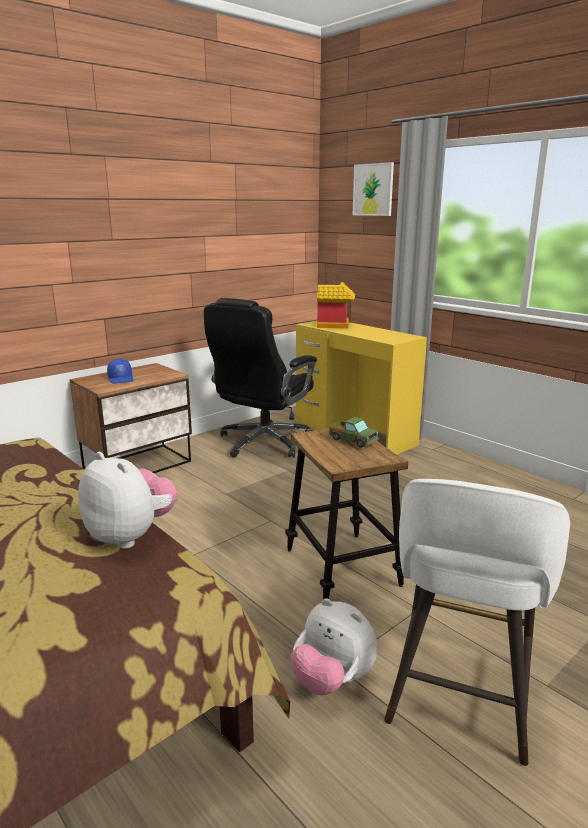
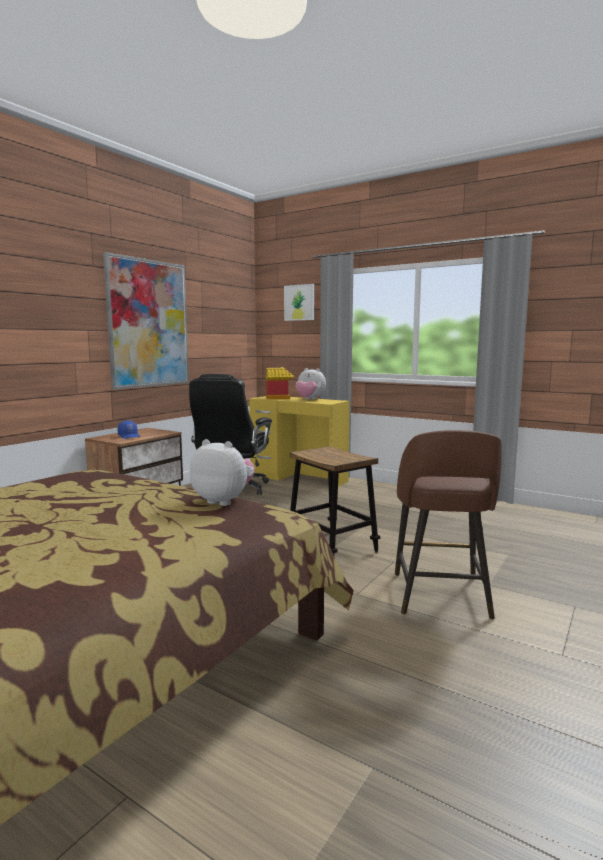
camera: 15 degrees left, 10 degrees down
plush toy [291,598,378,695] -> plush toy moved to [295,368,326,400]
toy truck [329,417,378,448] -> none
white stool [384,479,570,766] -> brown stool [395,430,502,619]
none -> picture [103,252,189,389]

